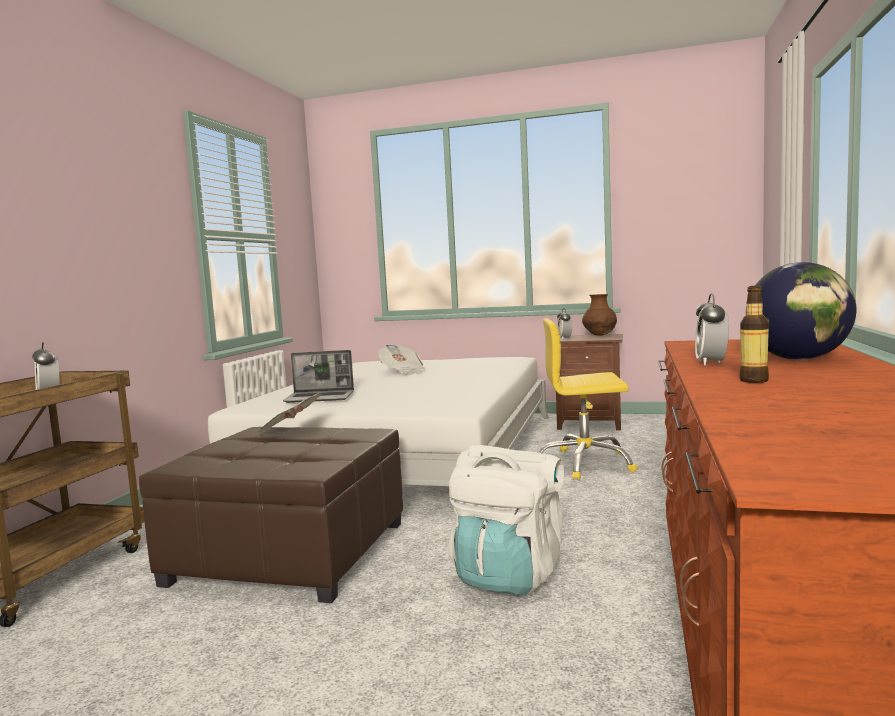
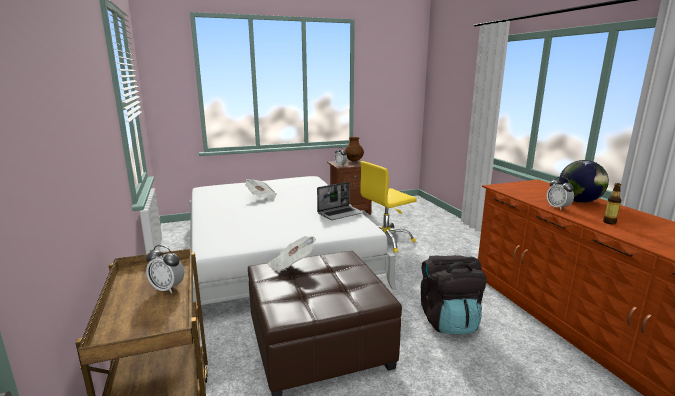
camera: 35 degrees left, 10 degrees up
laptop [283,350,354,403] -> laptop moved to [317,182,364,220]
white backpack [448,445,564,596] -> black backpack [421,255,487,334]

